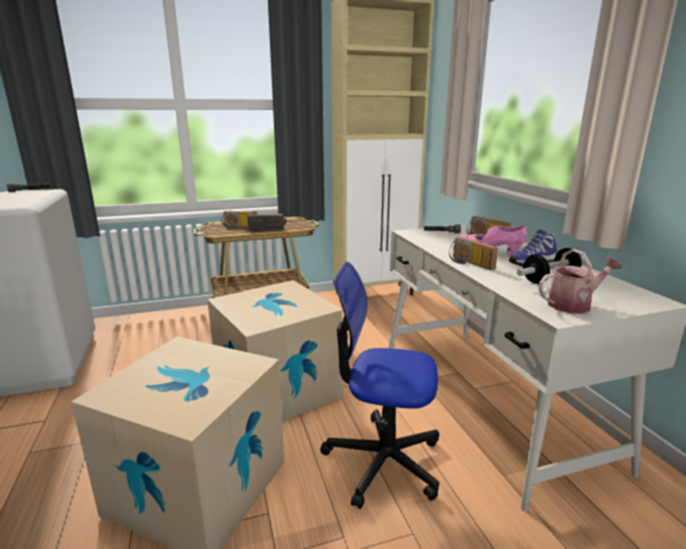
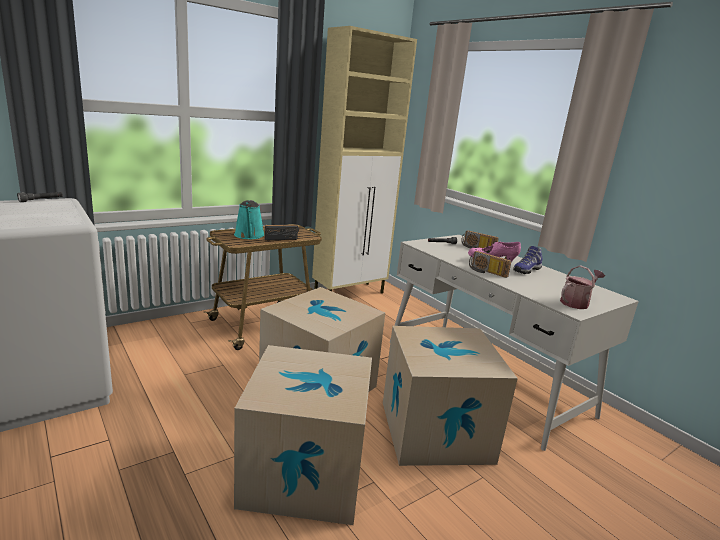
camera: 20 degrees left, 0 degrees up
radio [221,211,257,228] -> turquoise watering can [234,200,264,239]
office chair [320,262,439,509] -> cardboard box [383,326,518,466]
dumbbell [517,248,585,284] -> none

